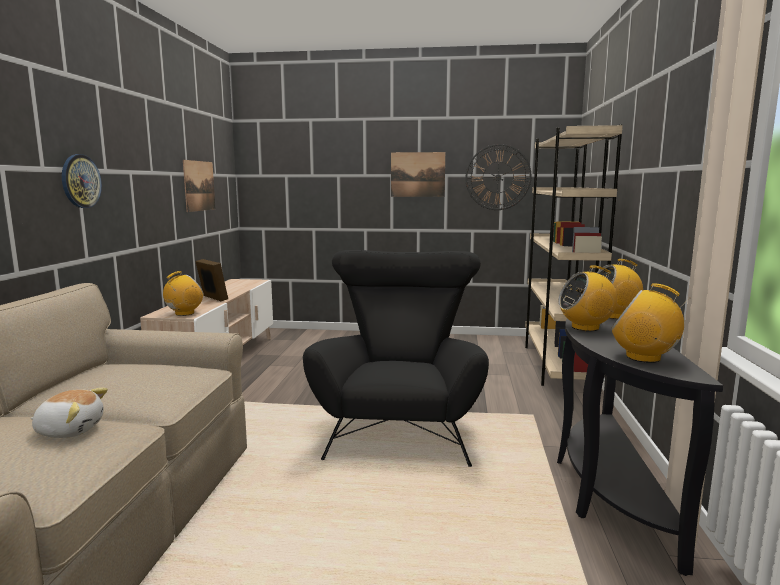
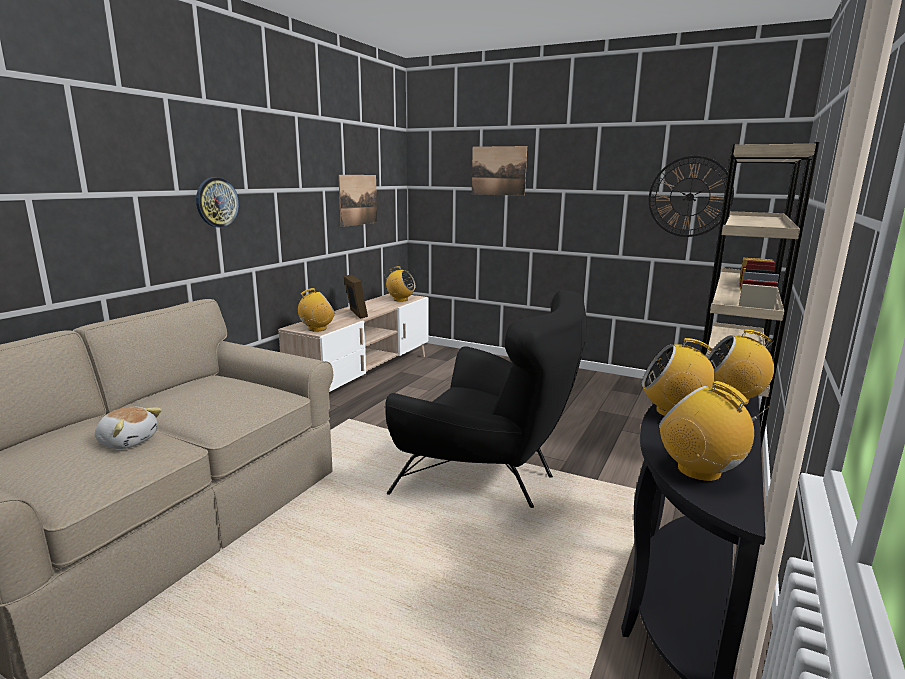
camera: 20 degrees right, 5 degrees up
black armchair [303,250,489,467] -> black armchair turned 90 degrees clockwise [385,290,587,508]
picture [391,152,445,197] -> picture moved to [472,146,527,196]
none -> radio [383,266,416,302]

